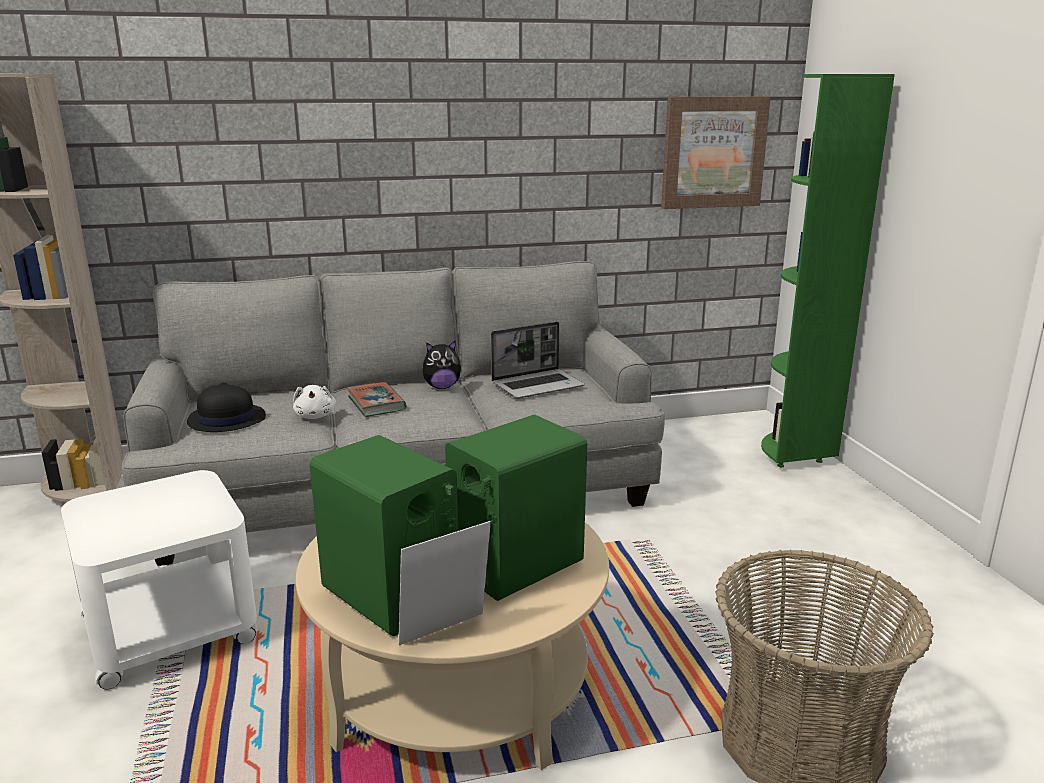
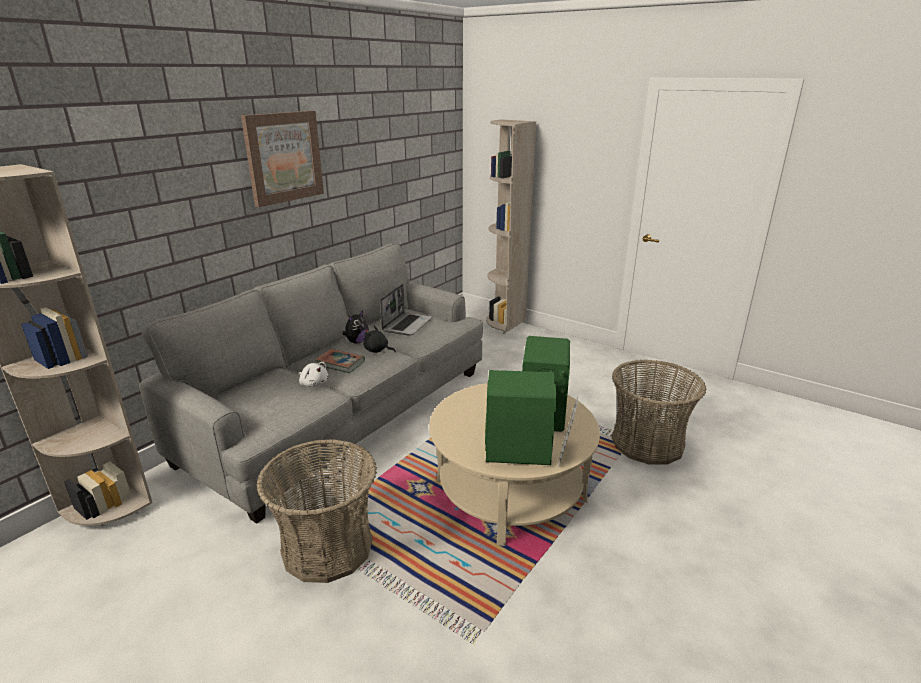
camera: 40 degrees left, 5 degrees up
white side table [61,470,257,690] -> basket [256,439,377,583]
black hat [187,382,266,432] -> none
picture [661,96,771,209] -> picture moved to [241,111,324,207]
green bookcase [761,74,895,467] -> beige bookcase [486,120,536,334]
none -> black plush toy [363,326,396,353]

